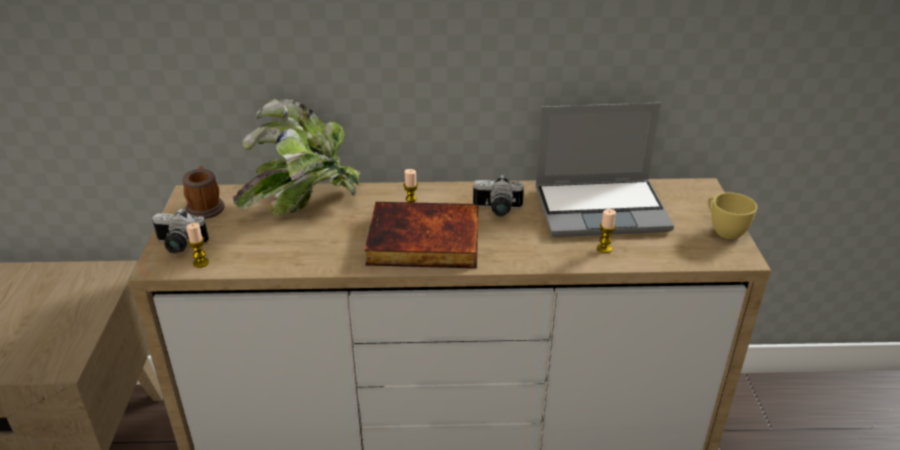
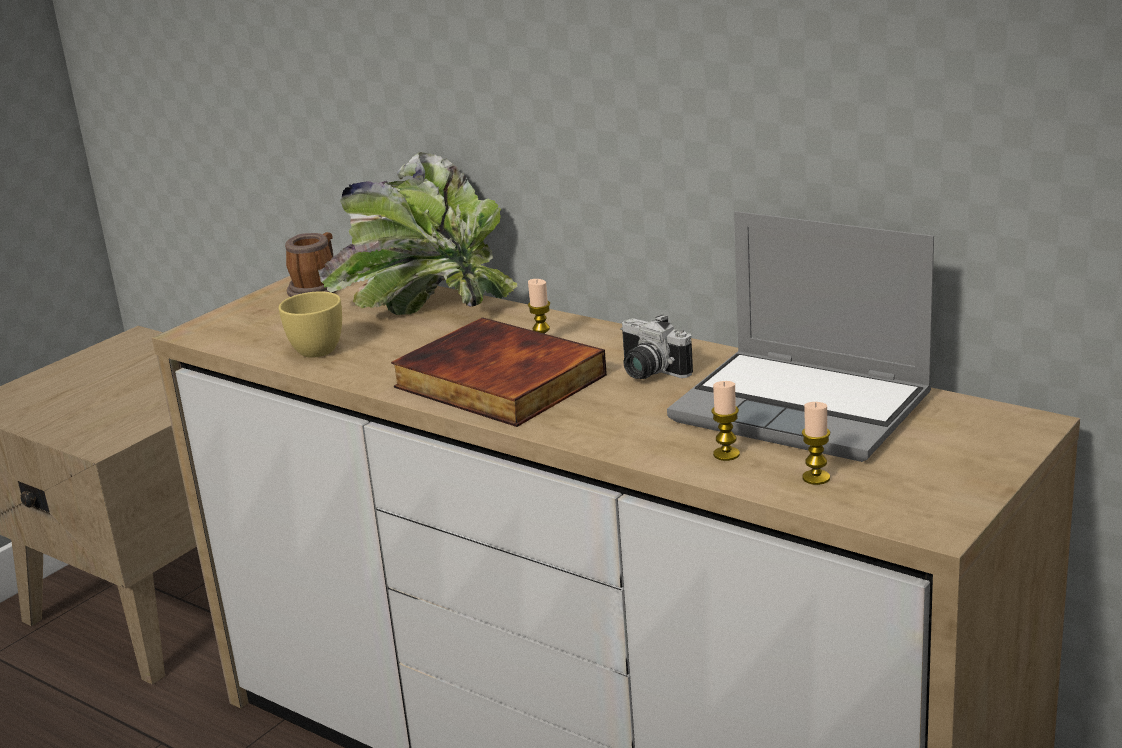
camera: 40 degrees right, 10 degrees down
camera [152,208,209,254] -> none
candle [186,223,209,268] -> candle moved to [802,402,830,485]
yellow cup [708,192,757,239] -> yellow cup moved to [279,291,342,358]

